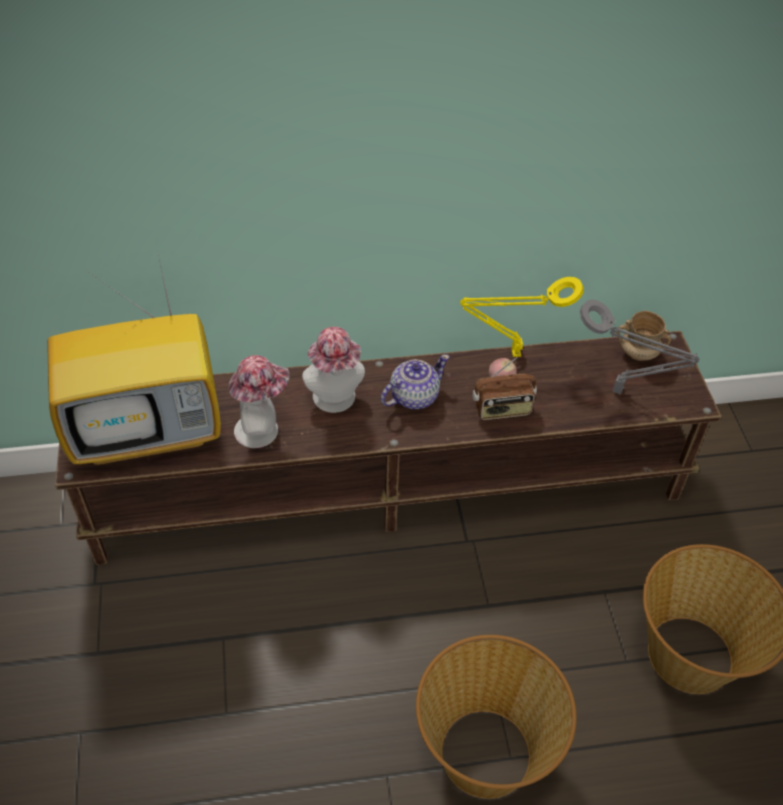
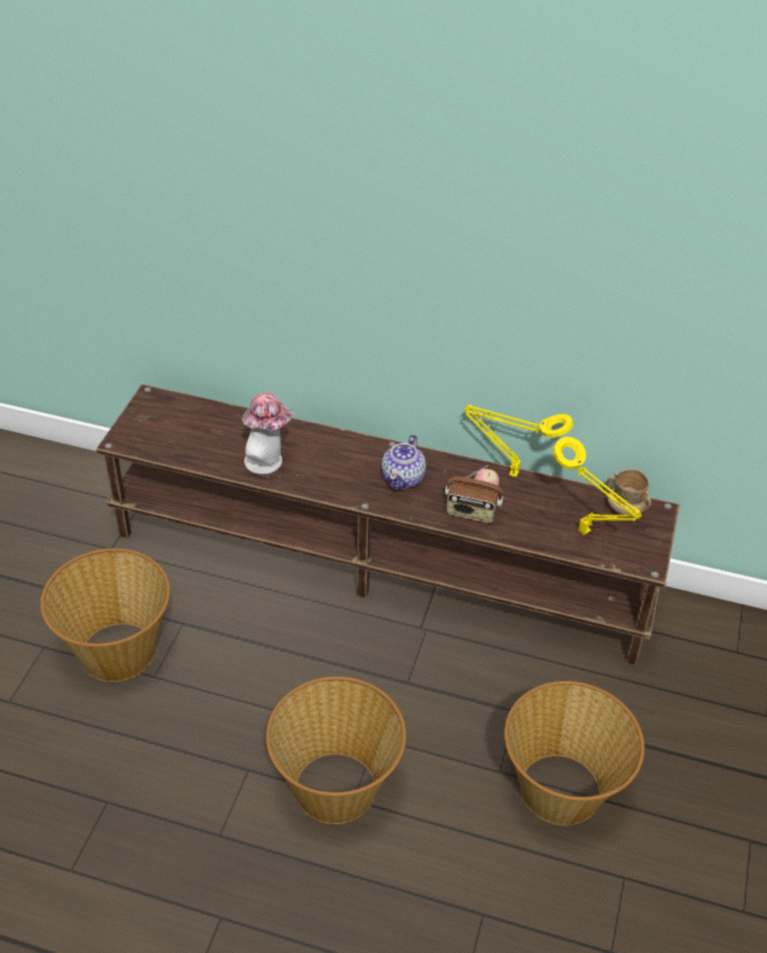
camera: 25 degrees right, 5 degrees down
television [47,245,221,465] -> none
hat [302,327,365,413] -> none
teapot [381,354,449,409] -> teapot turned 120 degrees clockwise [381,434,426,490]
grey table lamp [580,299,699,395] -> yellow table lamp [553,437,642,535]
none -> basket [40,548,170,682]

